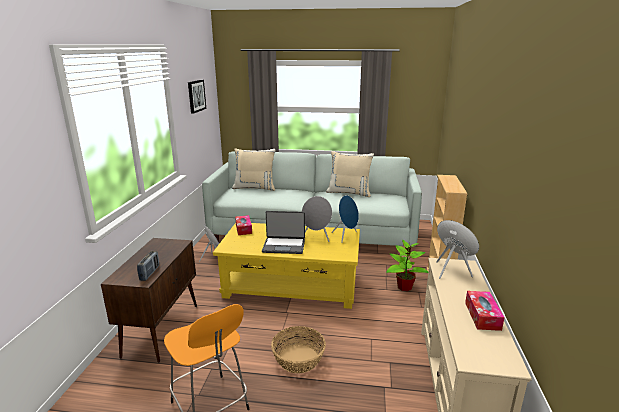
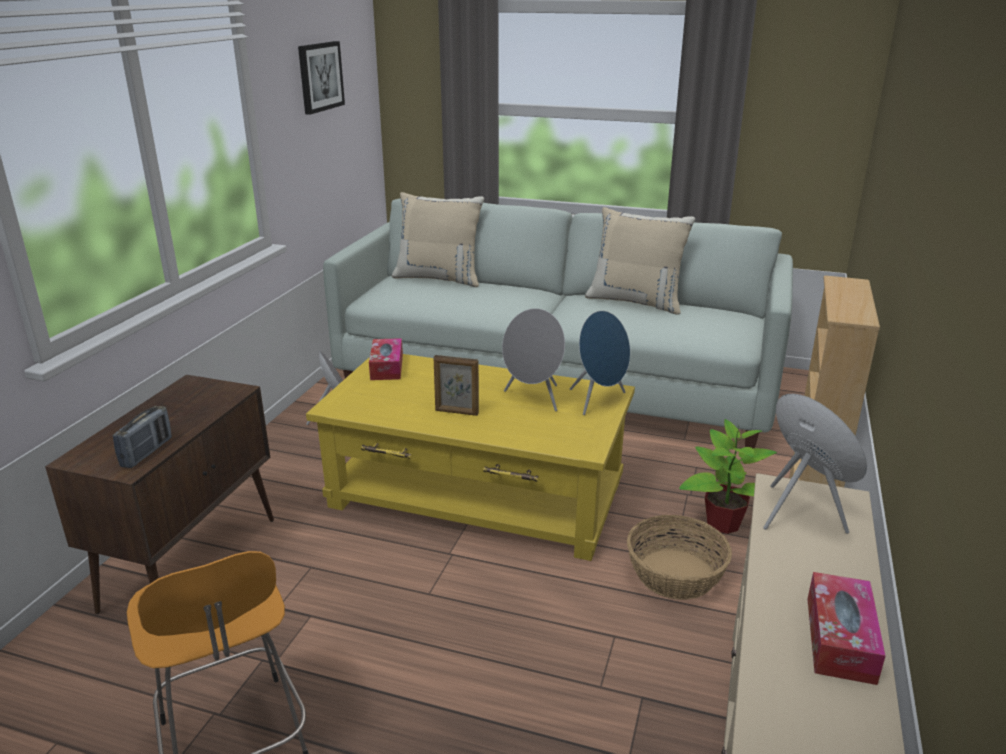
camera: 10 degrees right, 5 degrees up
laptop [262,211,305,254] -> picture frame [434,355,479,416]
basket [271,326,326,373] -> basket moved to [627,515,732,600]

